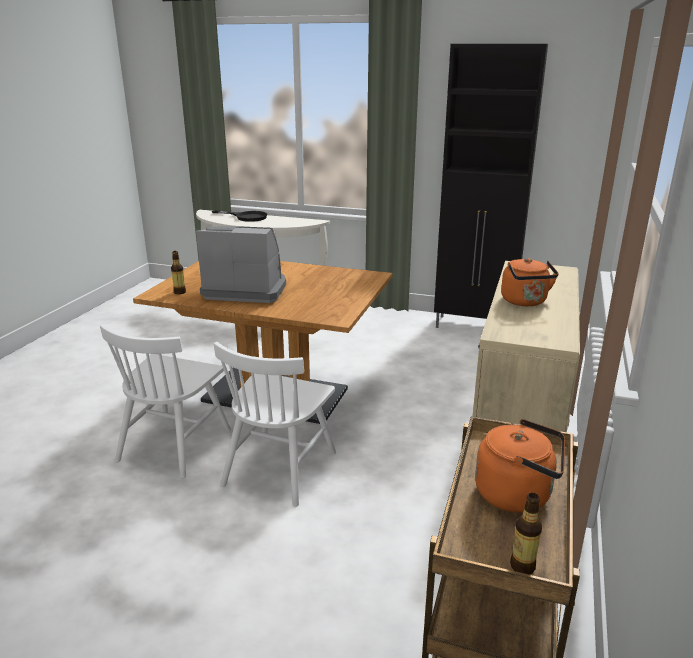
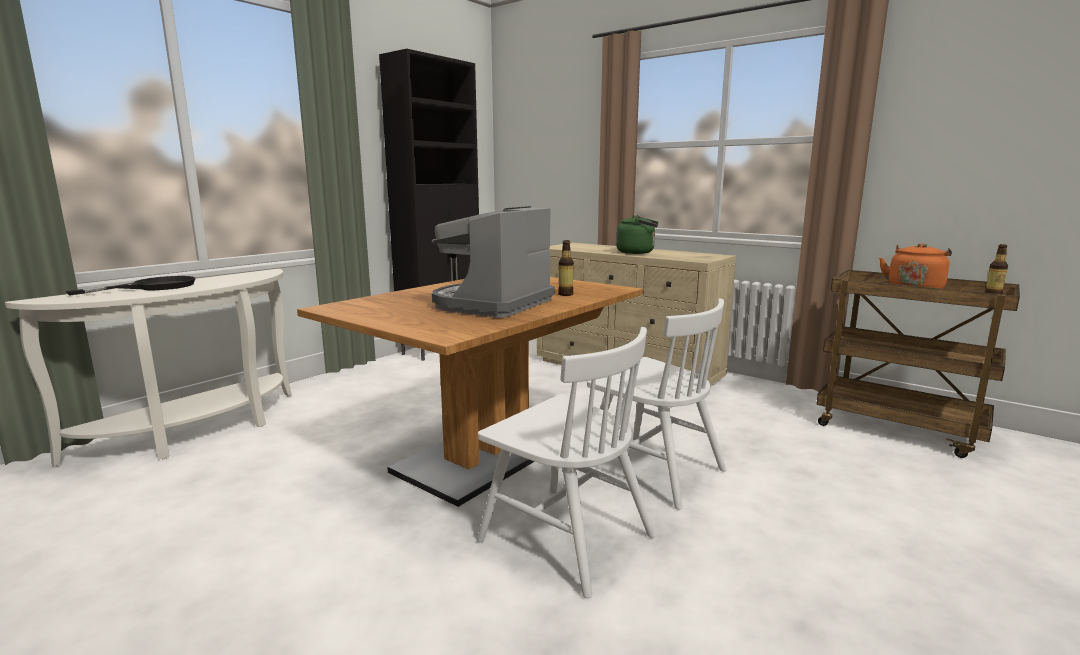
camera: 70 degrees left, 10 degrees down
bottle [171,251,186,294] -> bottle moved to [558,240,574,296]
orange kettle [501,258,559,306] -> green kettle [616,215,658,254]

